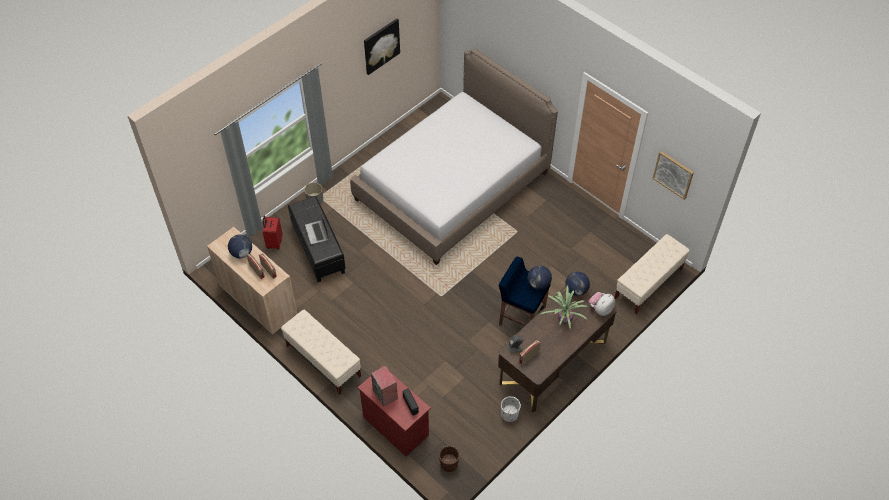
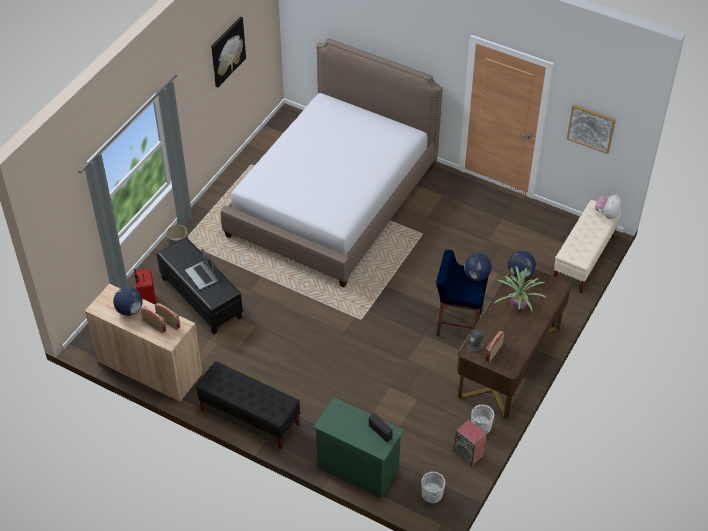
camera: 15 degrees left, 5 degrees down
beige bench [281,310,361,395] -> black bench [196,361,300,450]
red dresser [358,366,431,456] -> green dresser [313,398,404,498]
speaker [371,366,398,407] -> speaker moved to [454,420,487,466]
brown planter [439,446,459,472] -> white planter [421,472,445,504]
plush toy [589,292,615,316] -> plush toy moved to [595,194,622,219]

